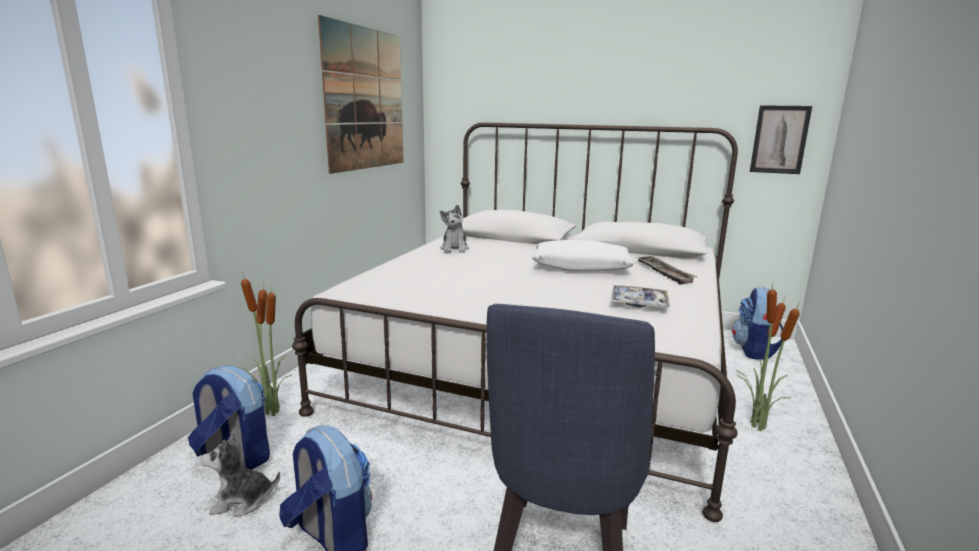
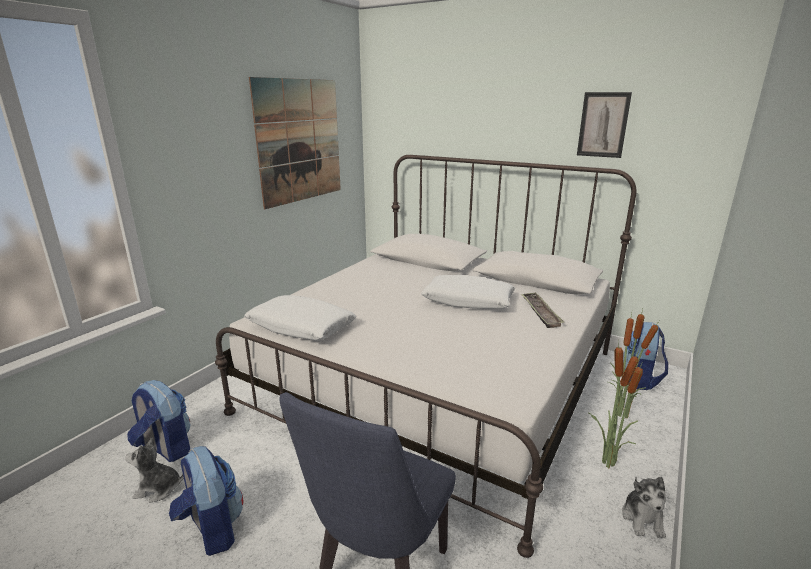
camera: 10 degrees right, 5 degrees up
potted plant [235,273,292,416] -> potted plant moved to [608,309,659,418]
plush toy [440,205,469,253] -> plush toy moved to [622,477,666,539]
tray [611,285,670,308] -> none
picture [750,105,812,174] -> picture moved to [577,92,632,158]
none -> white pillow [244,295,356,341]

